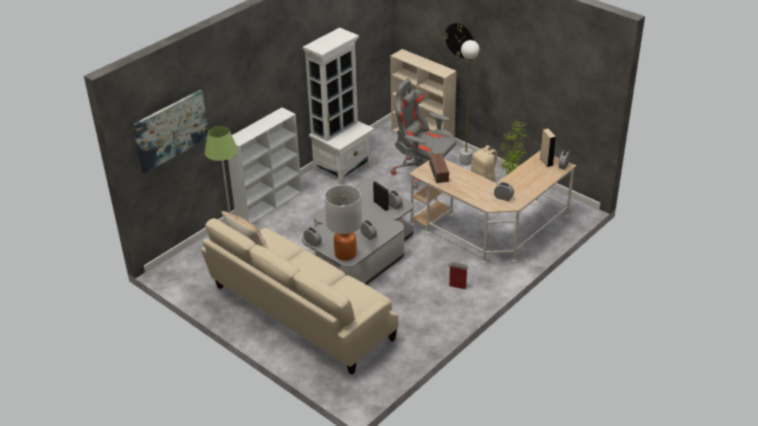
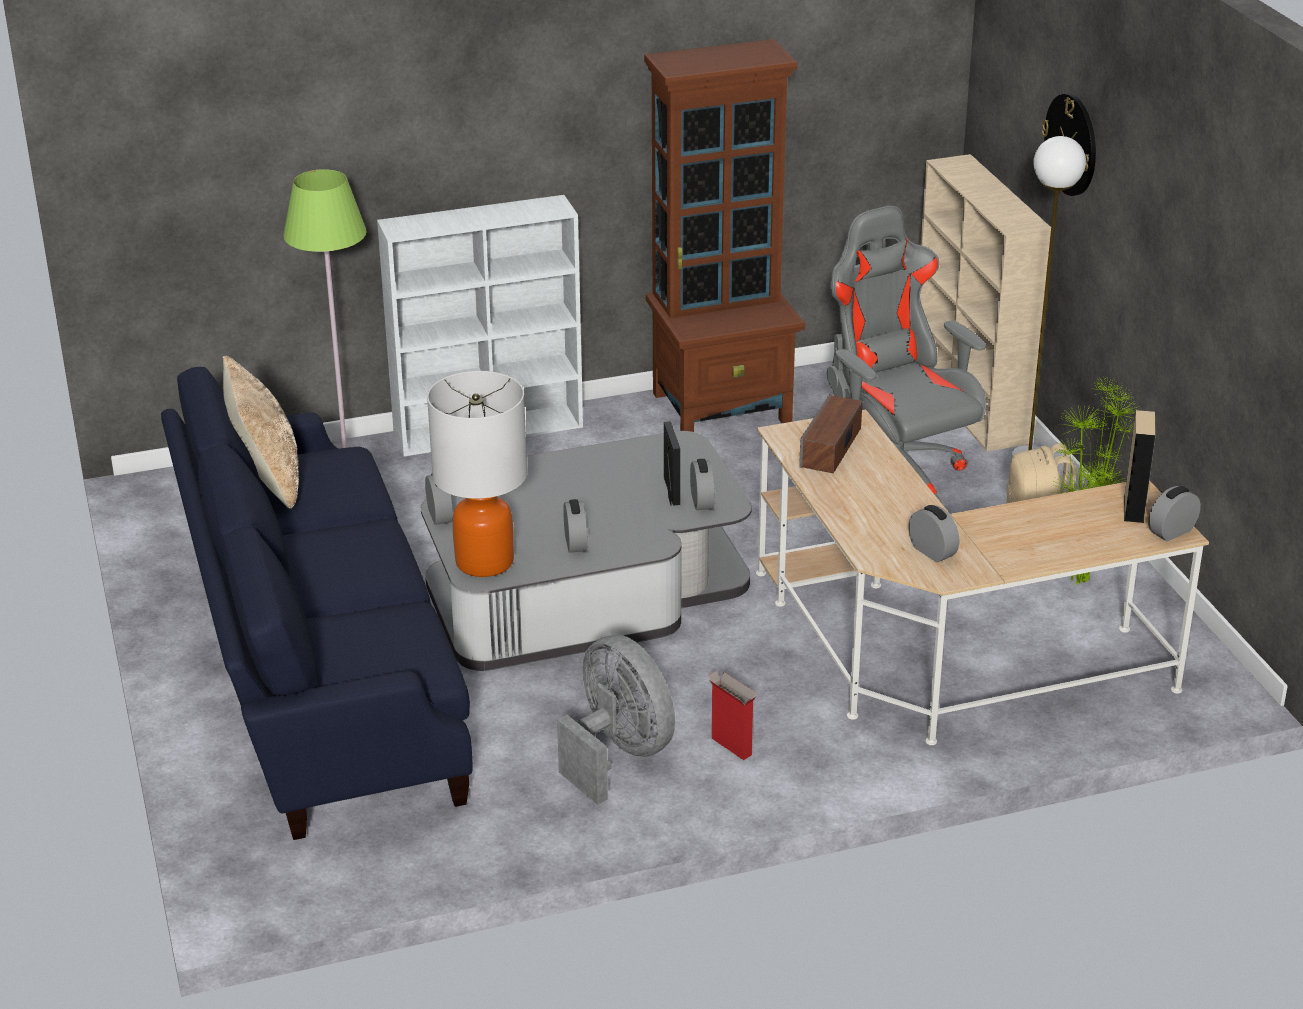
camera: 30 degrees right, 5 degrees down
picture [133,90,208,173] -> none
beige sofa [201,218,398,375] -> blue sofa [161,367,472,840]
white cabinet [303,27,374,185] -> brown cabinet [644,39,805,432]
none -> grey fan [557,635,675,805]

